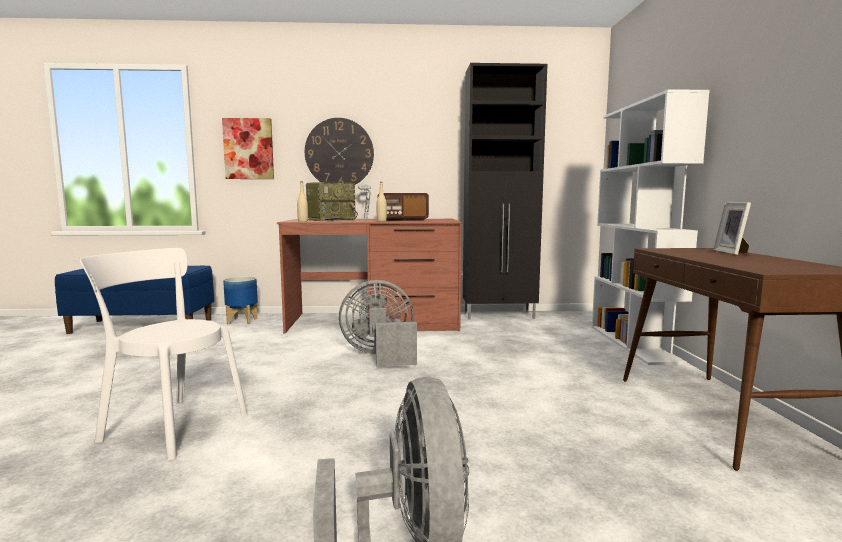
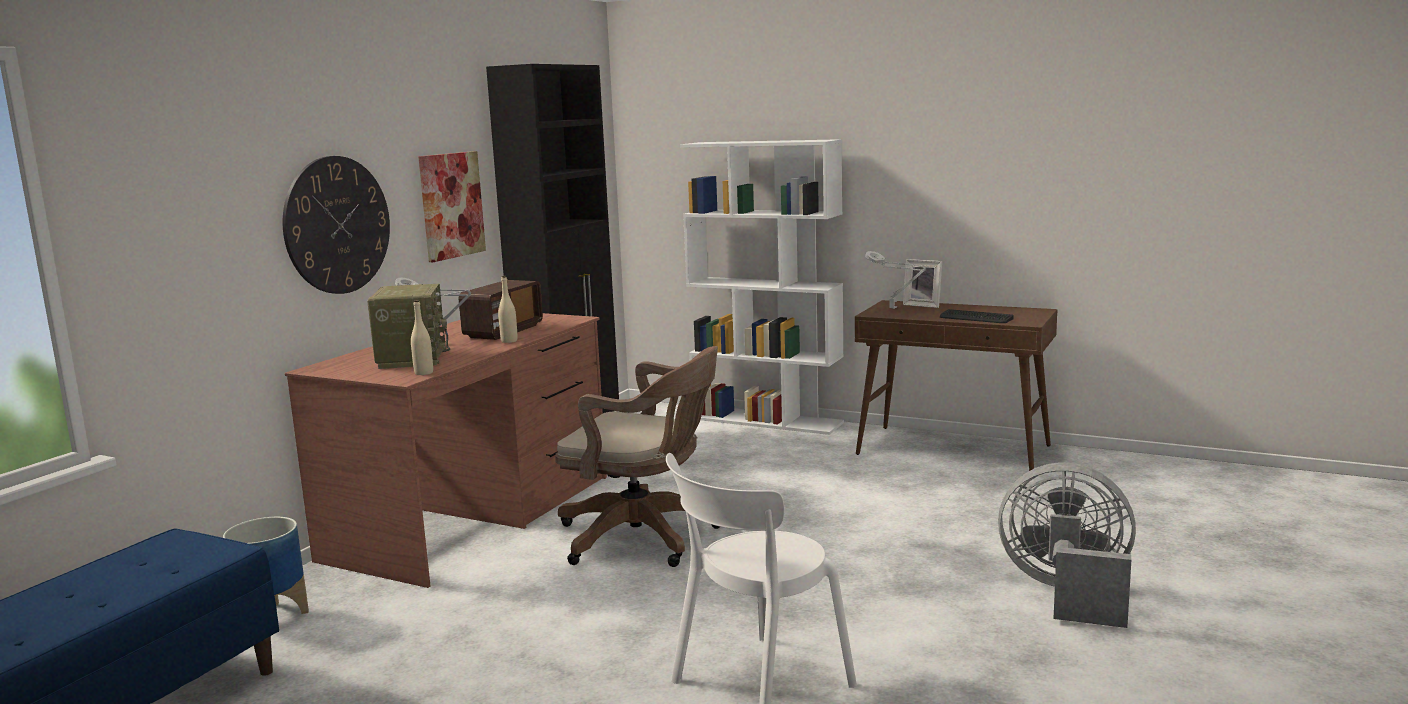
camera: 60 degrees left, 5 degrees up
picture [222,118,274,179] -> picture moved to [418,151,486,262]
grey fan [339,280,417,367] -> brown office chair [555,346,720,567]
none -> grey table lamp [865,251,926,309]
none -> keyboard [940,309,1014,323]

